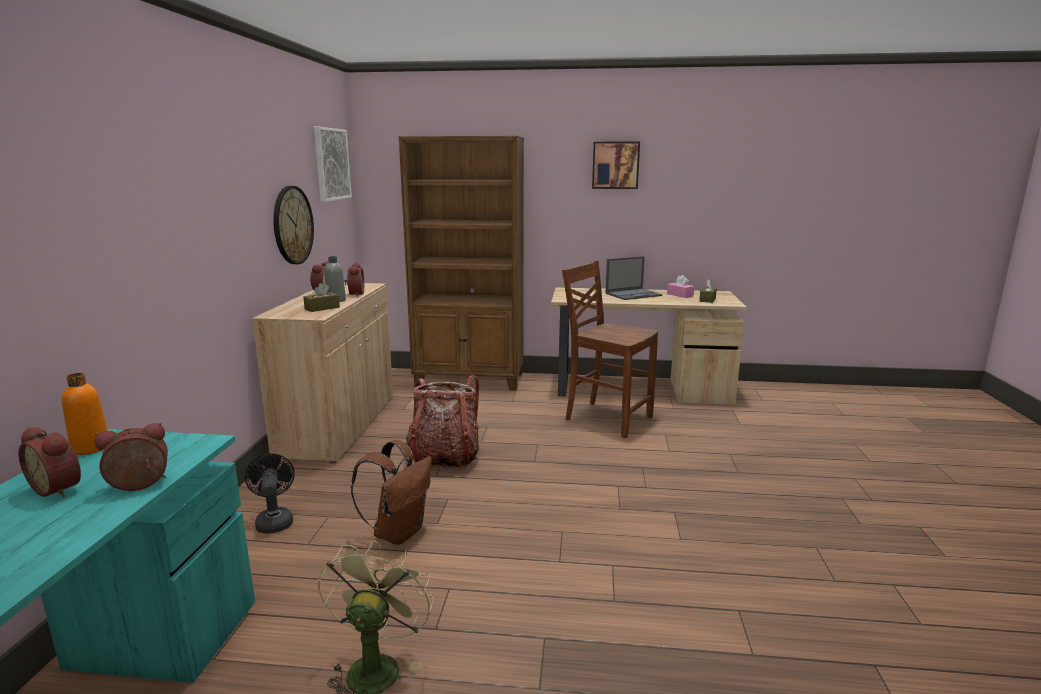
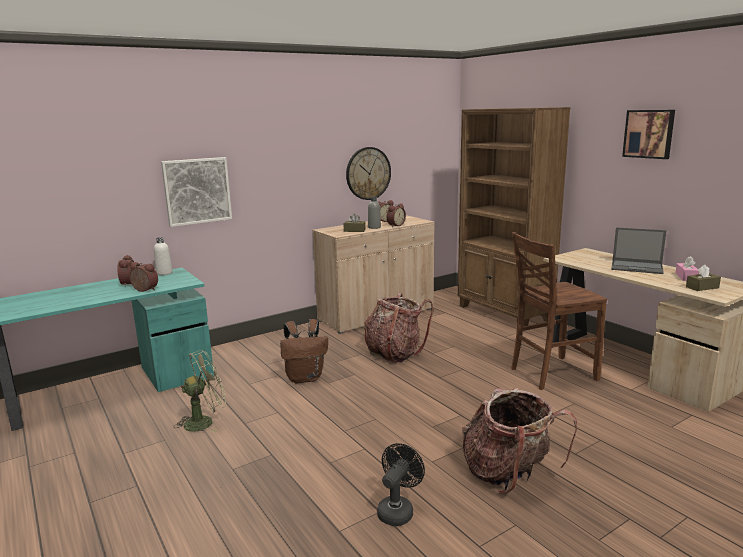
camera: 50 degrees right, 0 degrees up
orange bottle [62,373,108,455] -> white bottle [154,237,173,275]
black fan [245,453,295,534] -> black fan moved to [377,443,425,526]
picture [314,127,352,202] -> picture moved to [161,157,232,227]
brown chair [562,261,658,438] -> brown chair turned 105 degrees counterclockwise [511,232,607,390]
none -> backpack [463,388,577,495]

